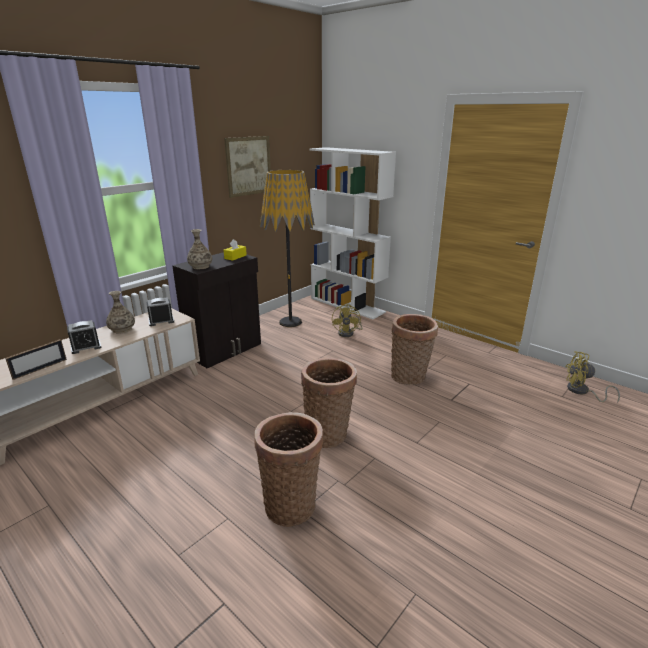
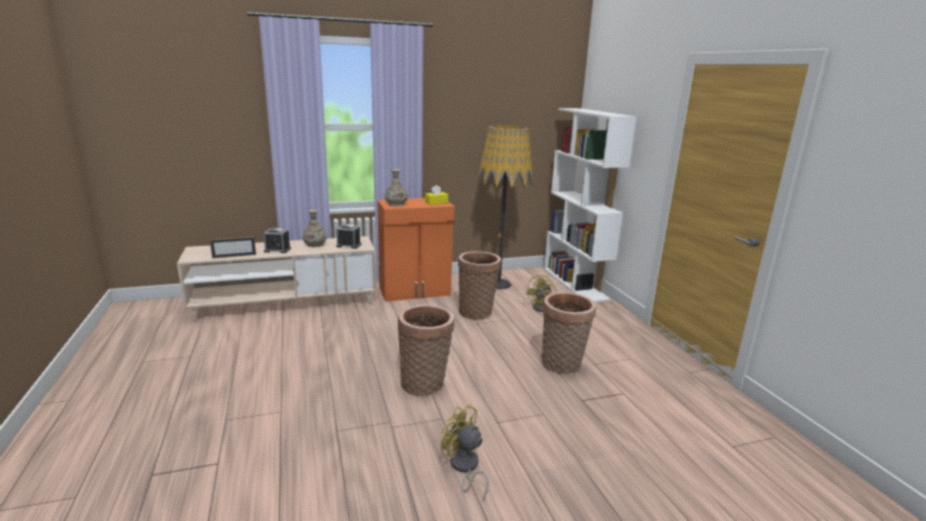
camera: 30 degrees right, 5 degrees down
black cabinet [172,252,261,368] -> orange cabinet [377,198,454,302]
picture [224,136,271,198] -> none
basket [254,412,323,527] -> basket moved to [458,251,501,320]
yellow fan [565,351,620,403] -> yellow fan moved to [441,405,489,502]

